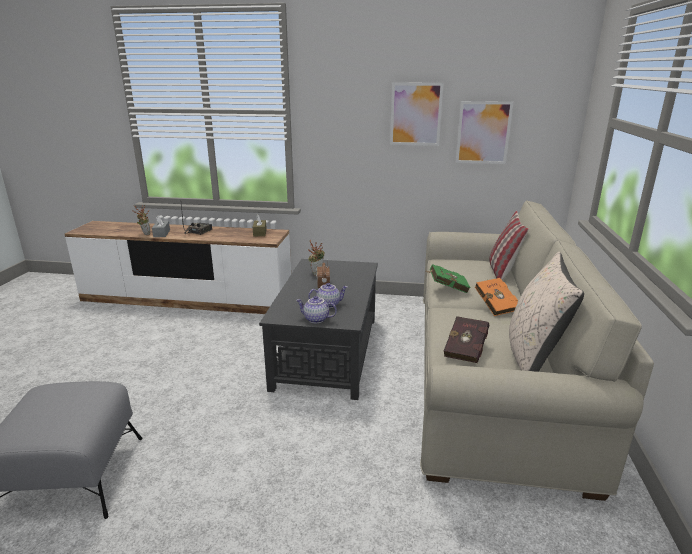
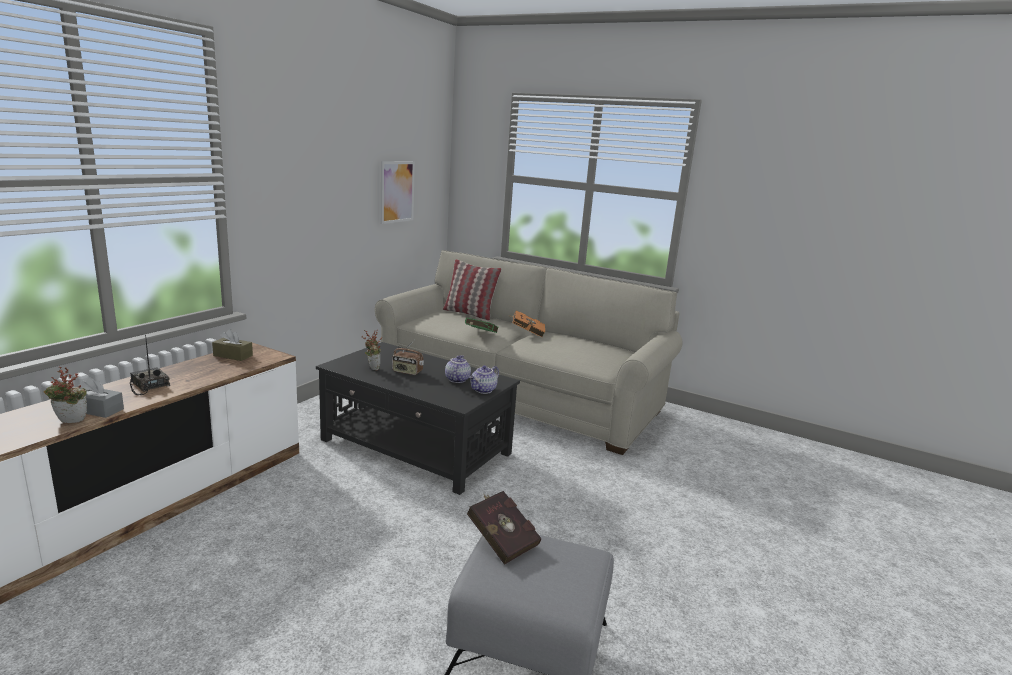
camera: 70 degrees left, 5 degrees down
picture [390,83,444,146] -> none
red book [444,316,489,363] -> red book moved to [467,491,542,565]
beige pillow [509,252,584,372] -> none

